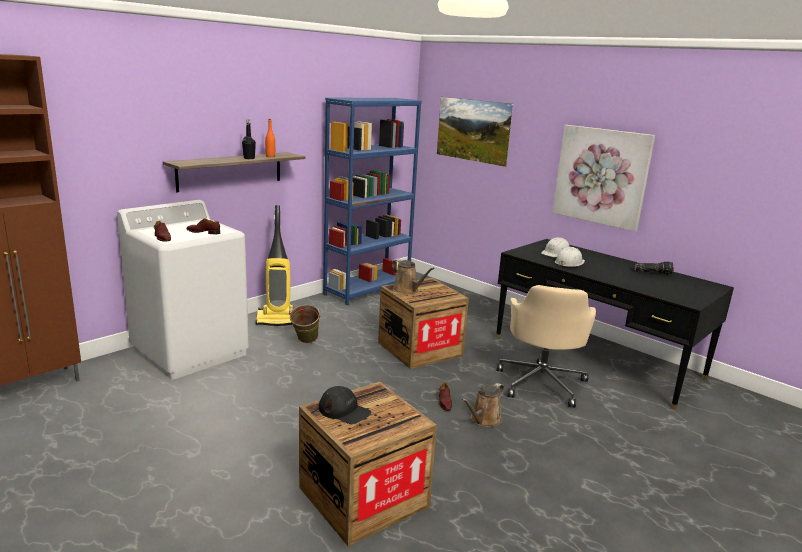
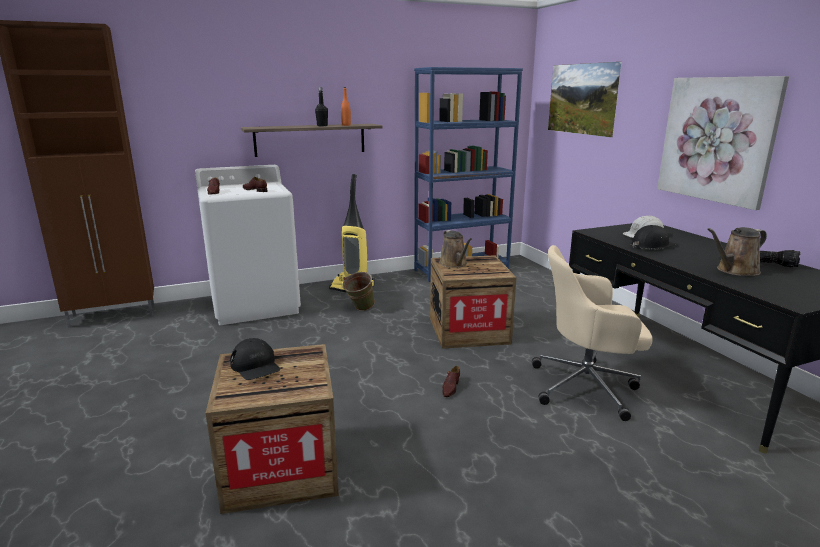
camera: 25 degrees right, 0 degrees up
brown watering can [462,383,504,427] -> brown watering can moved to [707,227,767,276]
beige office chair [497,285,596,408] -> beige office chair turned 60 degrees clockwise [532,245,653,421]
white hard hat [555,247,585,267] -> black hard hat [631,225,675,249]

